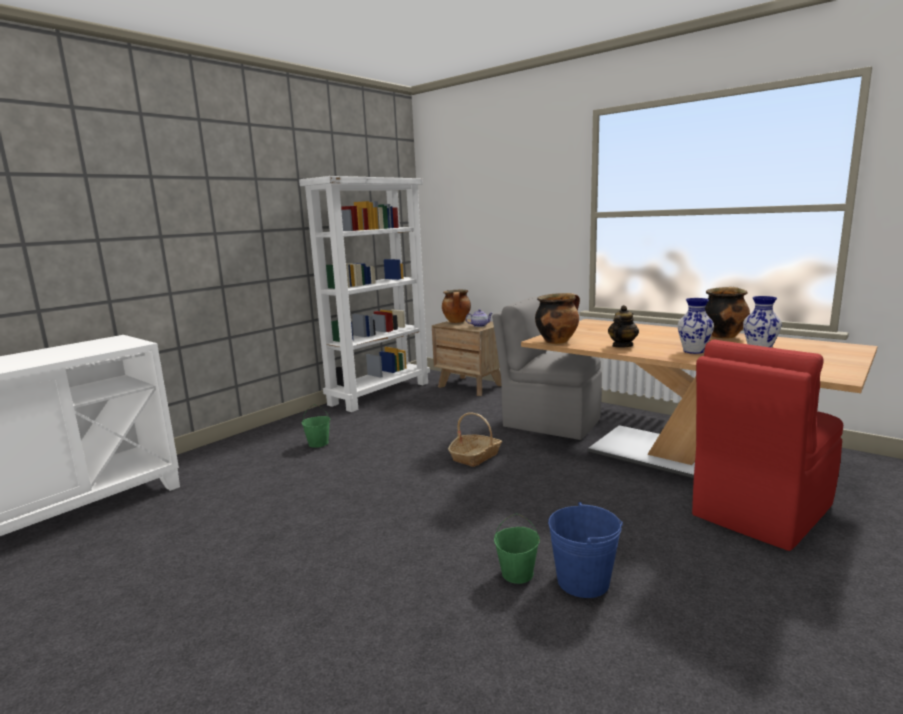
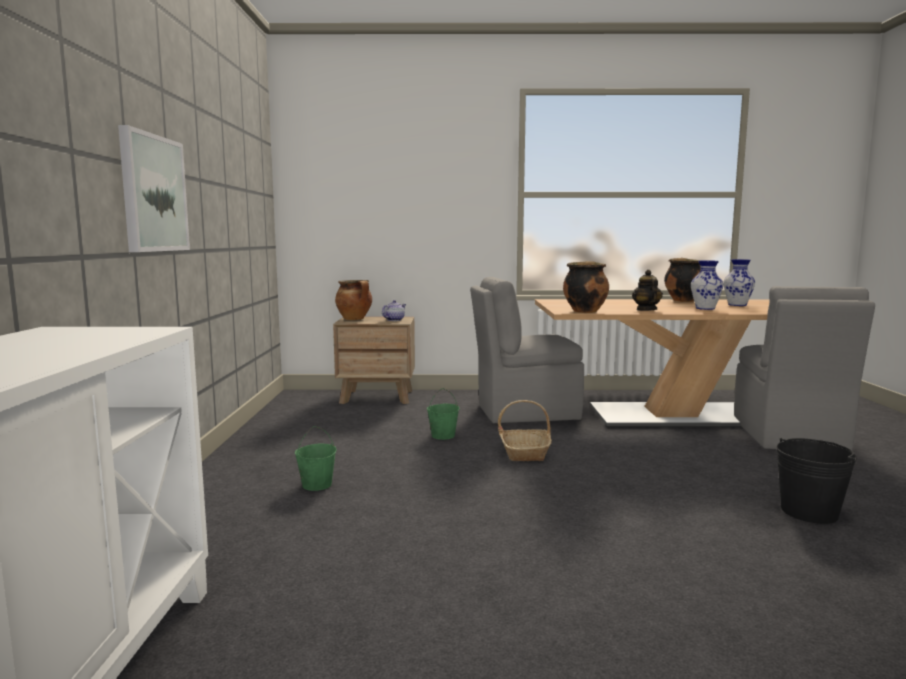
camera: 40 degrees left, 5 degrees down
white bookcase [299,176,430,412] -> none
green bucket [494,514,540,584] -> green bucket moved to [427,388,460,440]
blue bucket [548,502,623,598] -> black bucket [776,438,857,524]
red chair [692,340,843,551] -> grey chair [734,286,875,451]
none -> picture [118,125,190,252]

